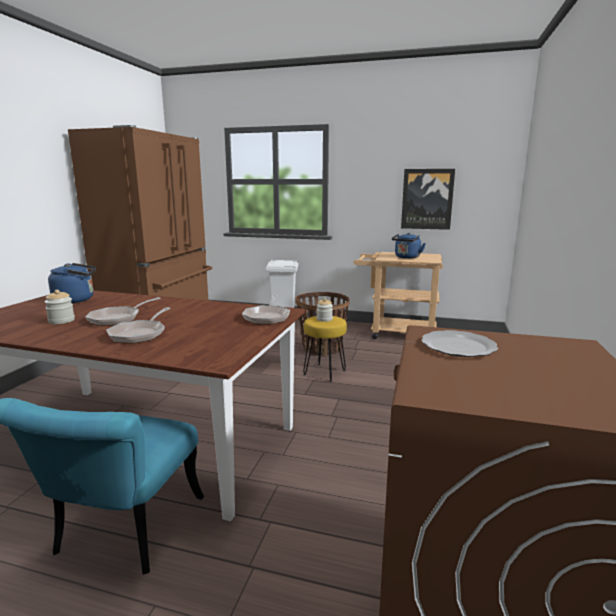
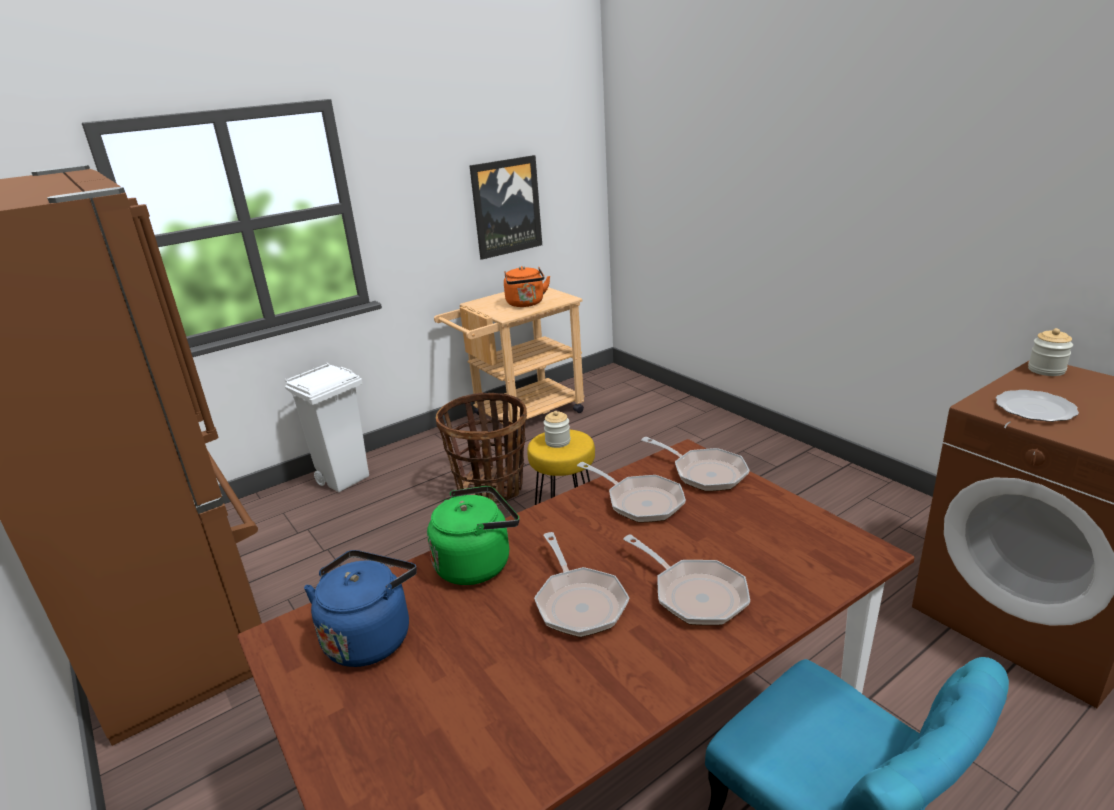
camera: 50 degrees left, 10 degrees up
jar [45,290,75,324] -> jar moved to [1028,328,1073,376]
blue kettle [392,233,426,259] -> orange kettle [504,266,550,307]
none -> green kettle [427,486,519,585]
none -> frying pan [577,462,686,523]

